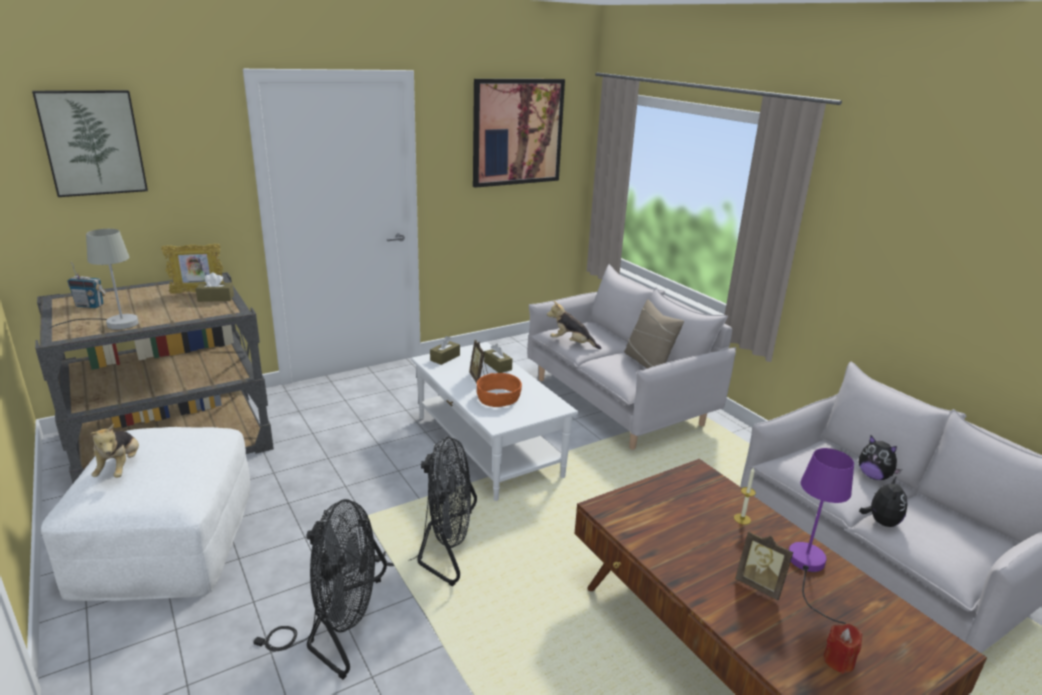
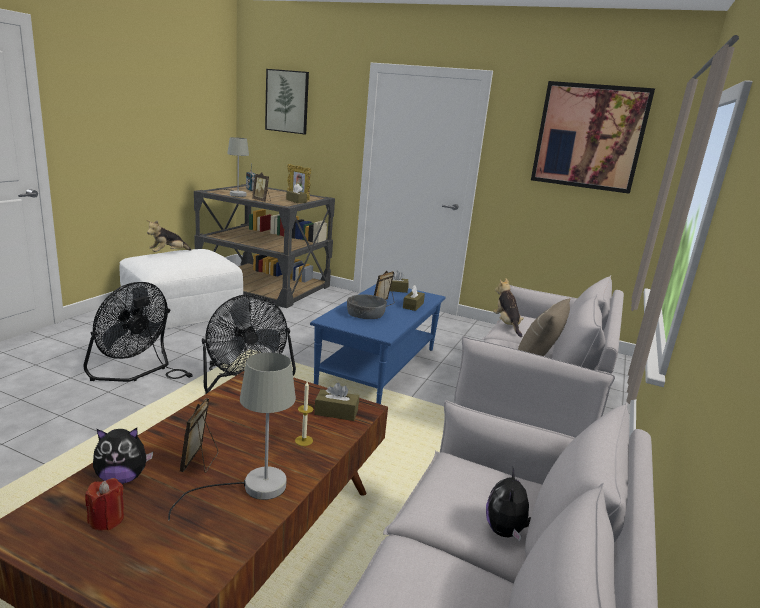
camera: 55 degrees right, 5 degrees down
black fan [253,499,387,680] -> black fan turned 150 degrees clockwise [83,282,193,382]
white coffee table [411,342,578,501] -> blue coffee table [310,284,445,404]
orange bowl [477,373,522,407] -> grey bowl [347,294,387,319]
purple table lamp [789,448,854,624] -> grey table lamp [168,352,296,520]
plush toy [859,476,908,527] -> plush toy moved to [93,428,153,484]
none -> picture frame [252,172,271,202]
none -> brown tissue box [314,382,359,421]

